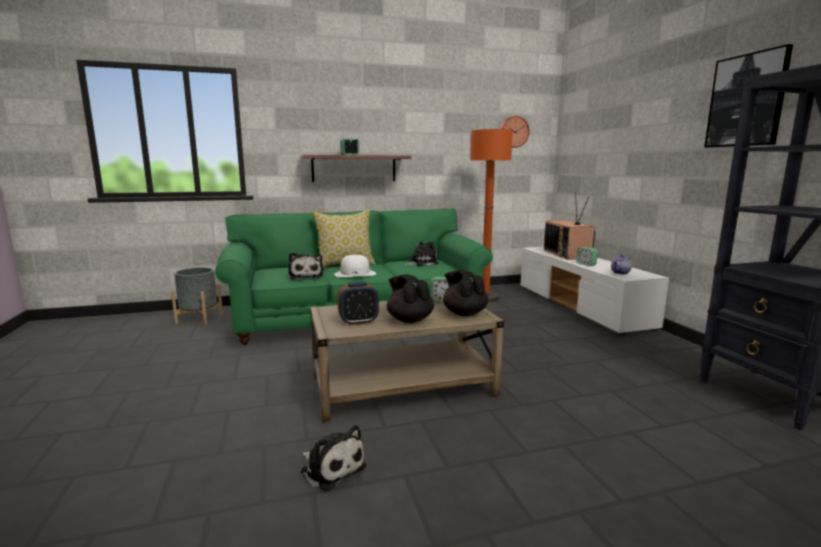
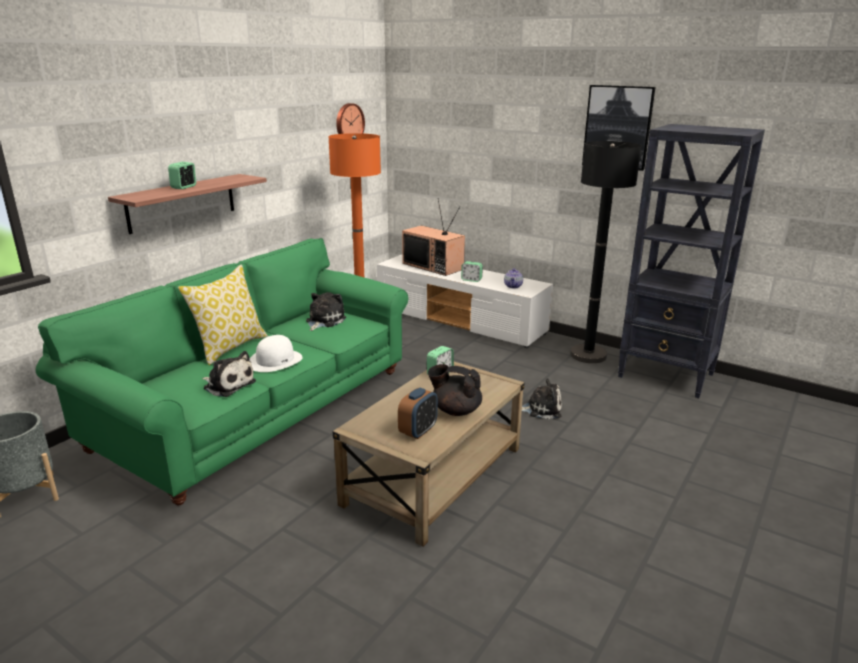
camera: 40 degrees left, 10 degrees up
plush toy [301,425,366,491] -> plush toy moved to [522,378,562,419]
black teapot [443,270,489,316] -> none
none -> black floor lamp [570,141,641,363]

